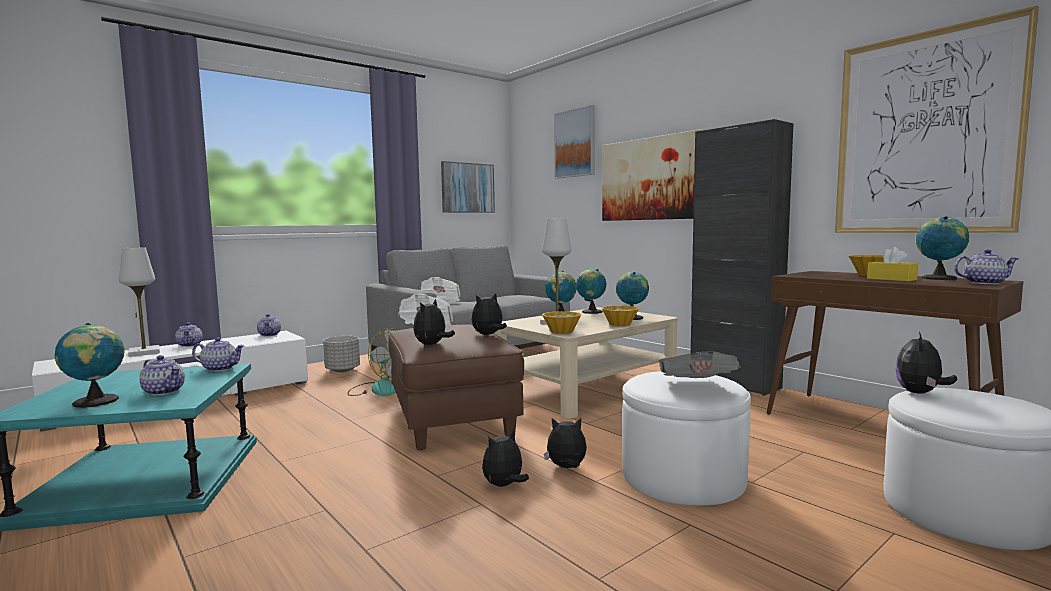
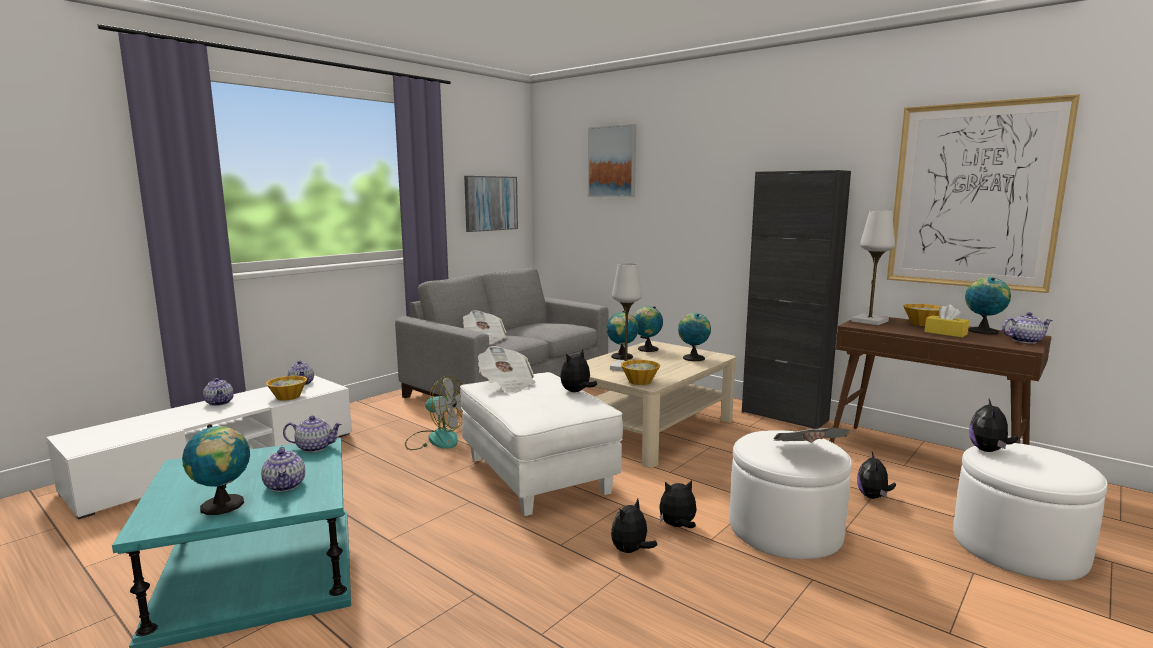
camera: 10 degrees left, 5 degrees up
white table lamp [119,247,160,357] -> white table lamp moved to [851,211,895,325]
teapot [139,355,185,395] -> teapot turned 45 degrees clockwise [261,447,305,492]
grey planter [323,336,360,372] -> none
brown ottoman [388,325,524,450] -> white ottoman [460,372,623,516]
plush toy [413,299,455,345] -> plush toy moved to [857,452,896,499]
picture [602,129,706,221] -> none
bowl [602,305,639,326] -> bowl moved to [266,376,307,401]

